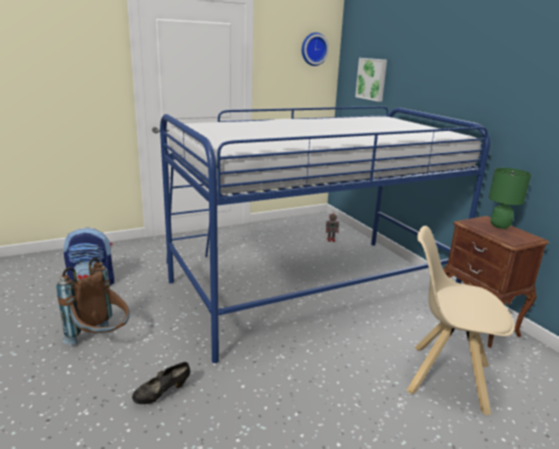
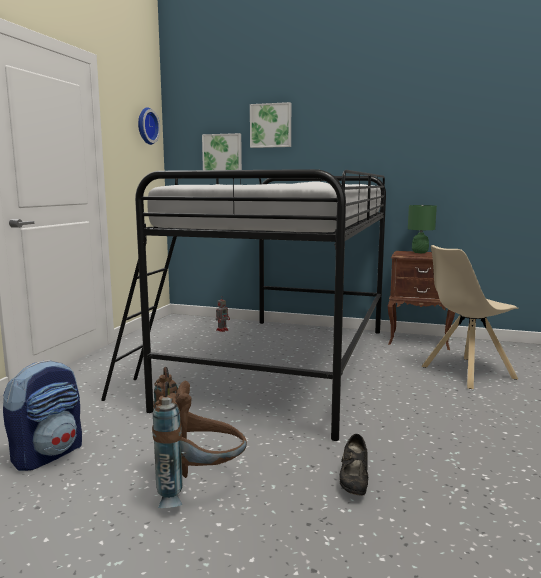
camera: 45 degrees left, 10 degrees down
blue bed [160,106,490,363] -> black bed [101,169,386,441]
none -> picture [250,102,291,148]

